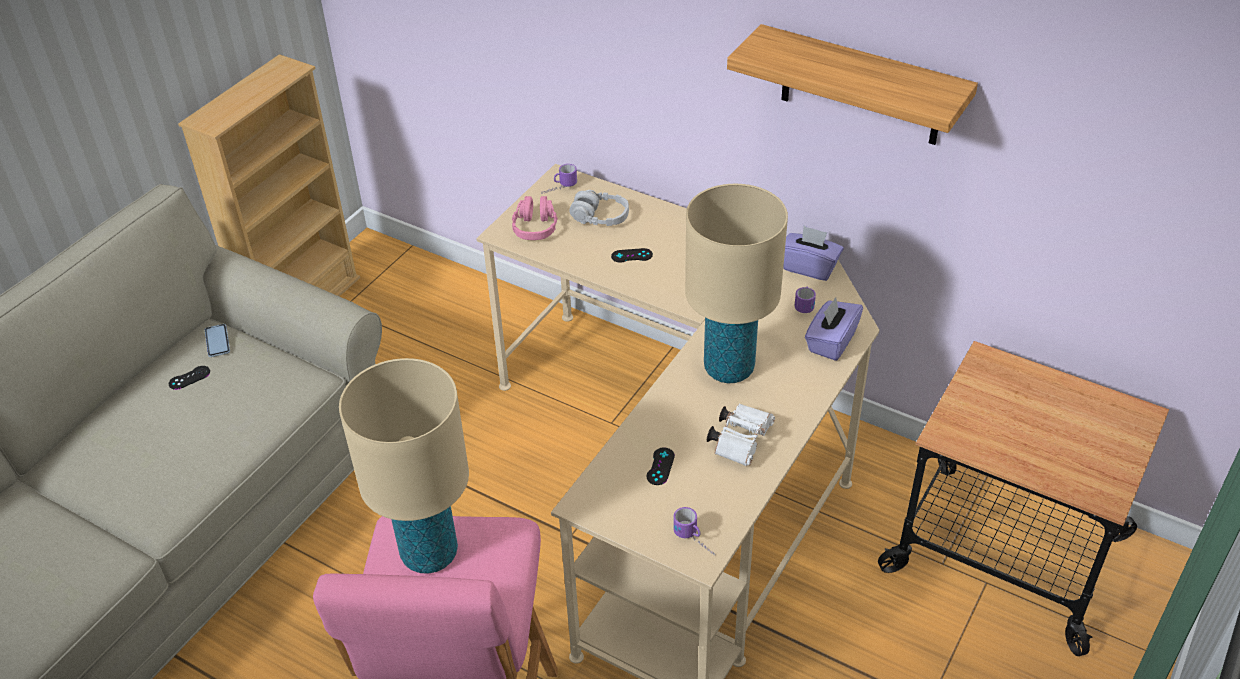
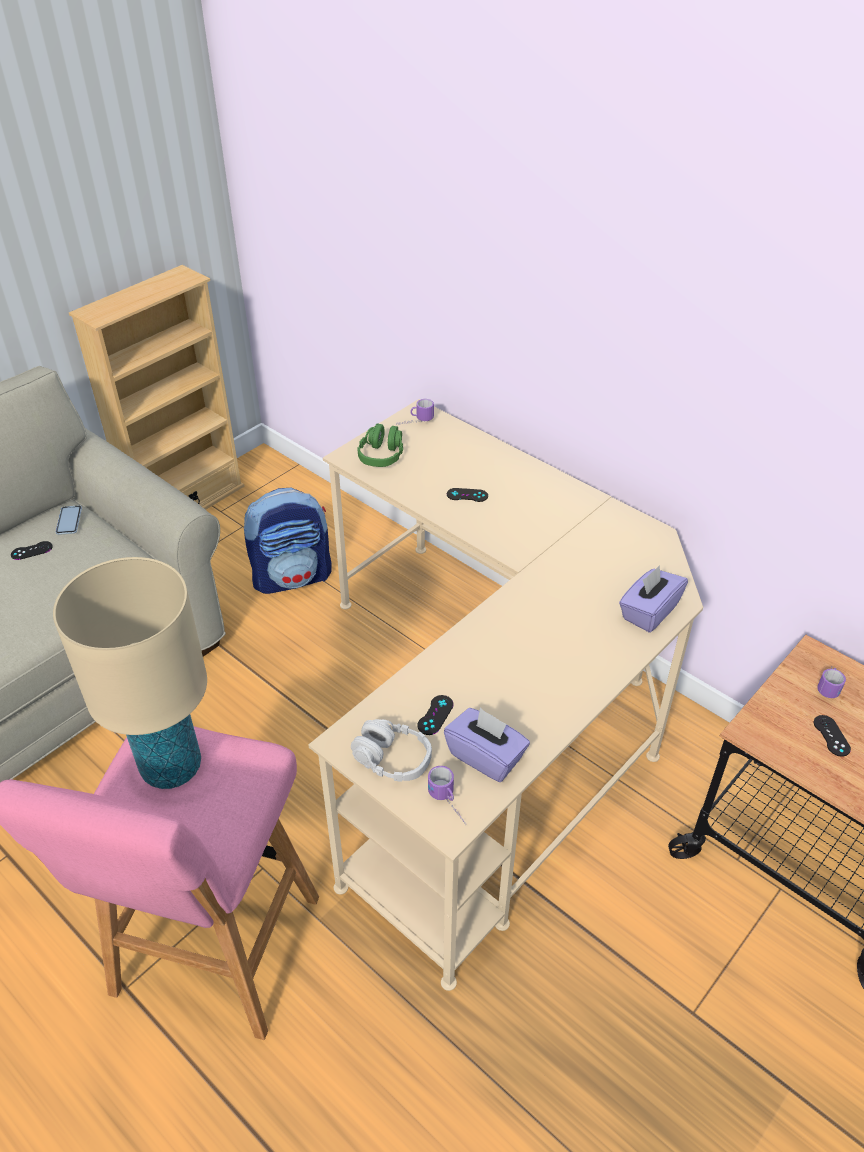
camera: 10 degrees right, 0 degrees up
pink headphones [512,196,557,240] -> green headphones [358,423,403,467]
grey headphones [569,190,629,226] -> grey headphones moved to [351,719,432,782]
beige table lamp [685,184,788,383] -> none
white binoculars [707,404,775,466] -> none
shelf [727,24,978,145] -> none
purple tissue box [783,226,844,281] -> purple tissue box moved to [444,707,530,782]
mug [795,287,816,313] -> mug moved to [817,667,846,698]
none -> backpack [244,488,332,594]
none -> black game controller [814,715,851,757]

